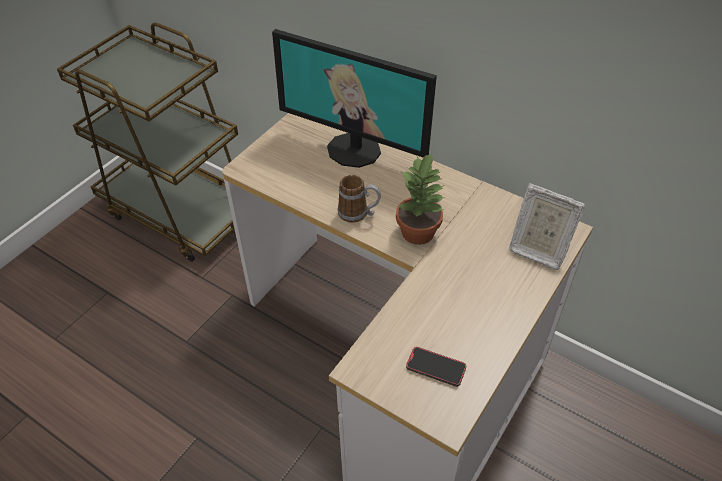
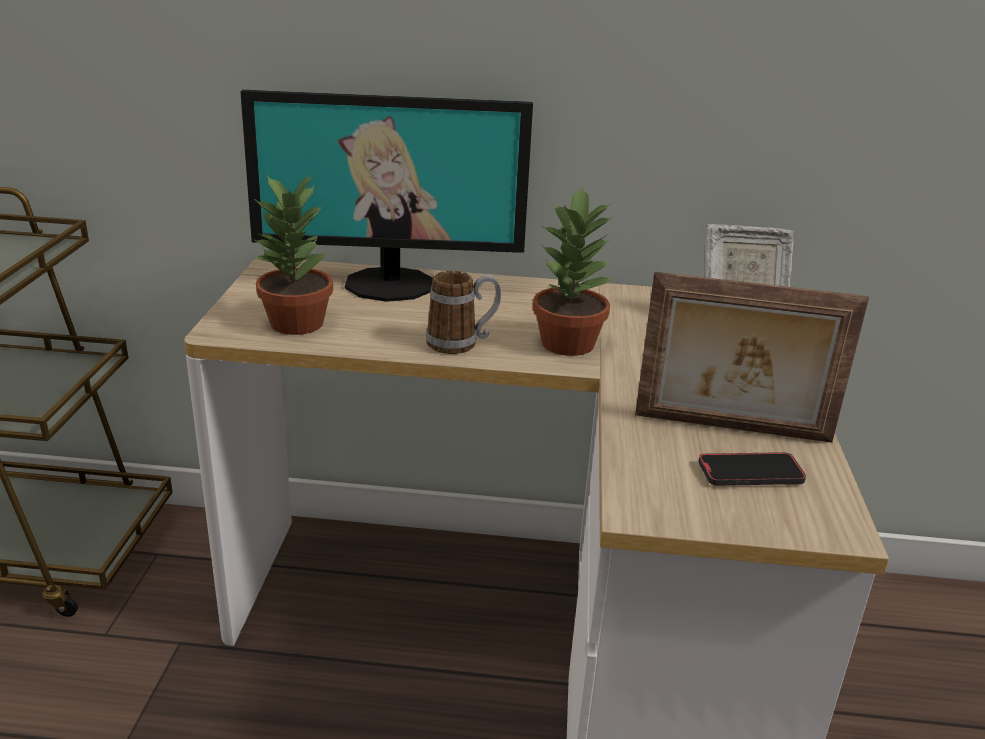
camera: 30 degrees left, 20 degrees down
none -> potted plant [252,175,333,335]
none -> picture frame [635,272,869,443]

